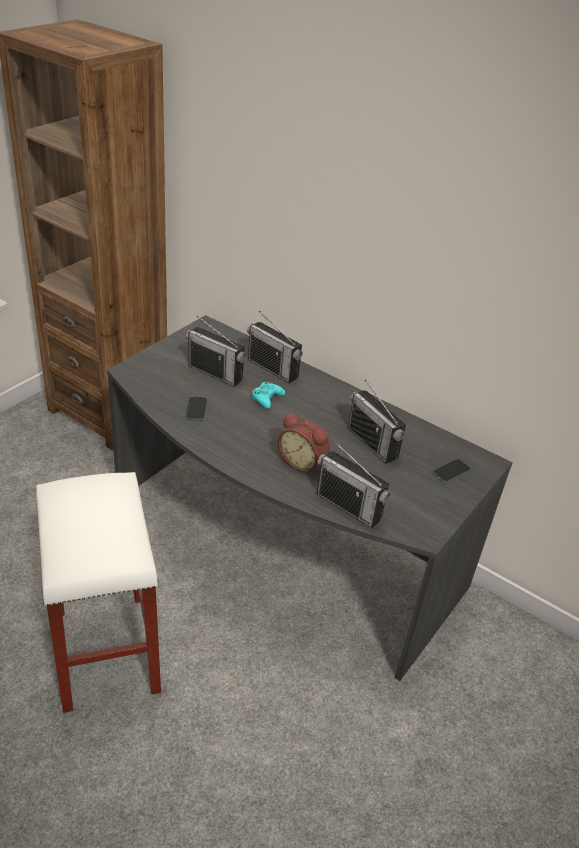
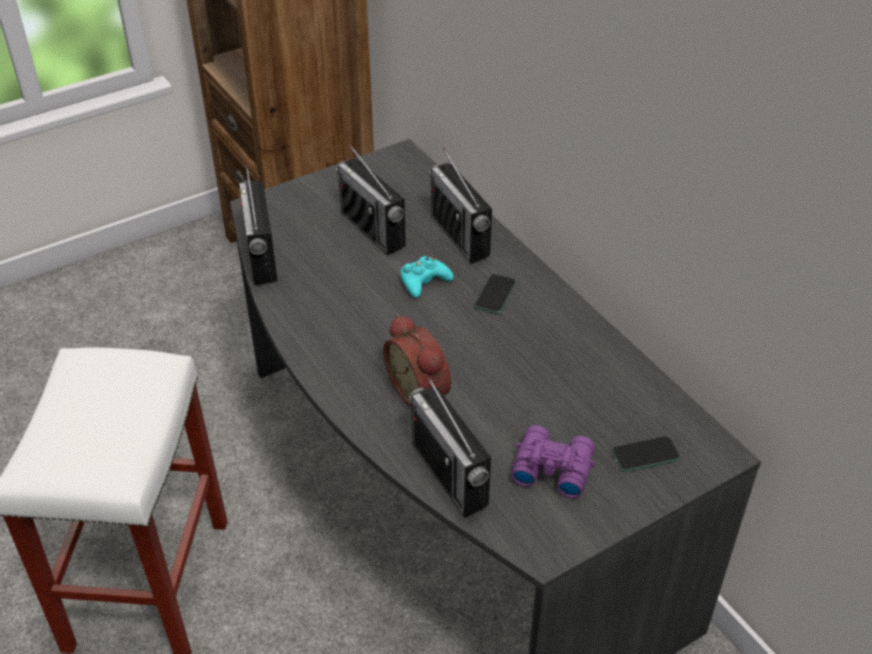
camera: 25 degrees right, 5 degrees up
phone [185,396,207,421] -> phone moved to [474,274,516,314]
radio [348,379,406,464] -> radio moved to [239,164,278,285]
none -> purple binoculars [511,425,595,498]

